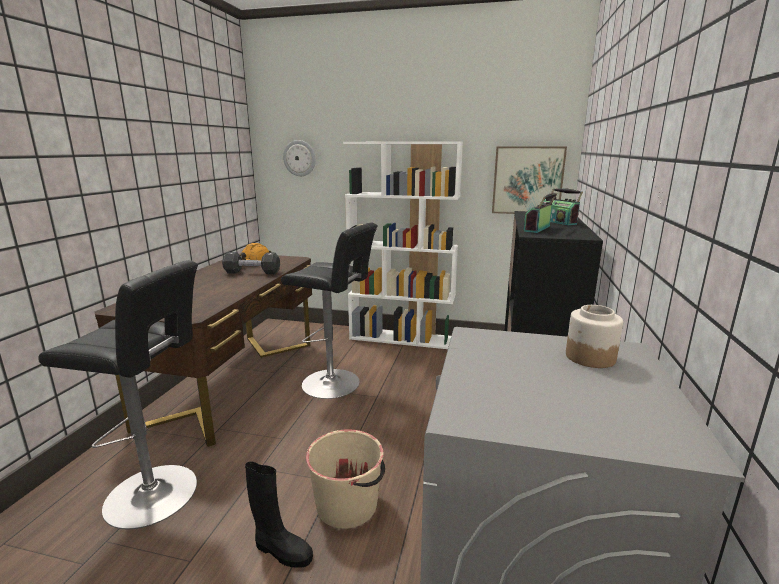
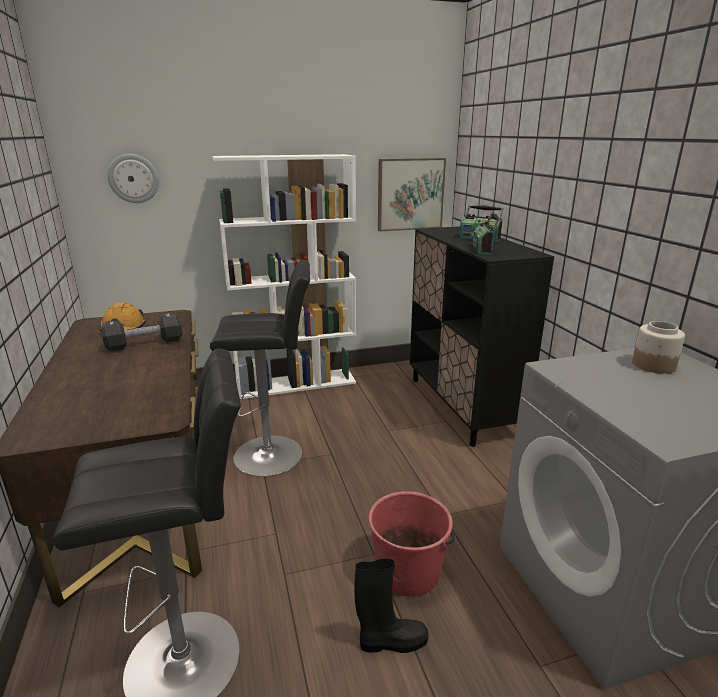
camera: 30 degrees left, 5 degrees up
beige bucket [306,429,385,529] -> red bucket [368,491,455,597]

